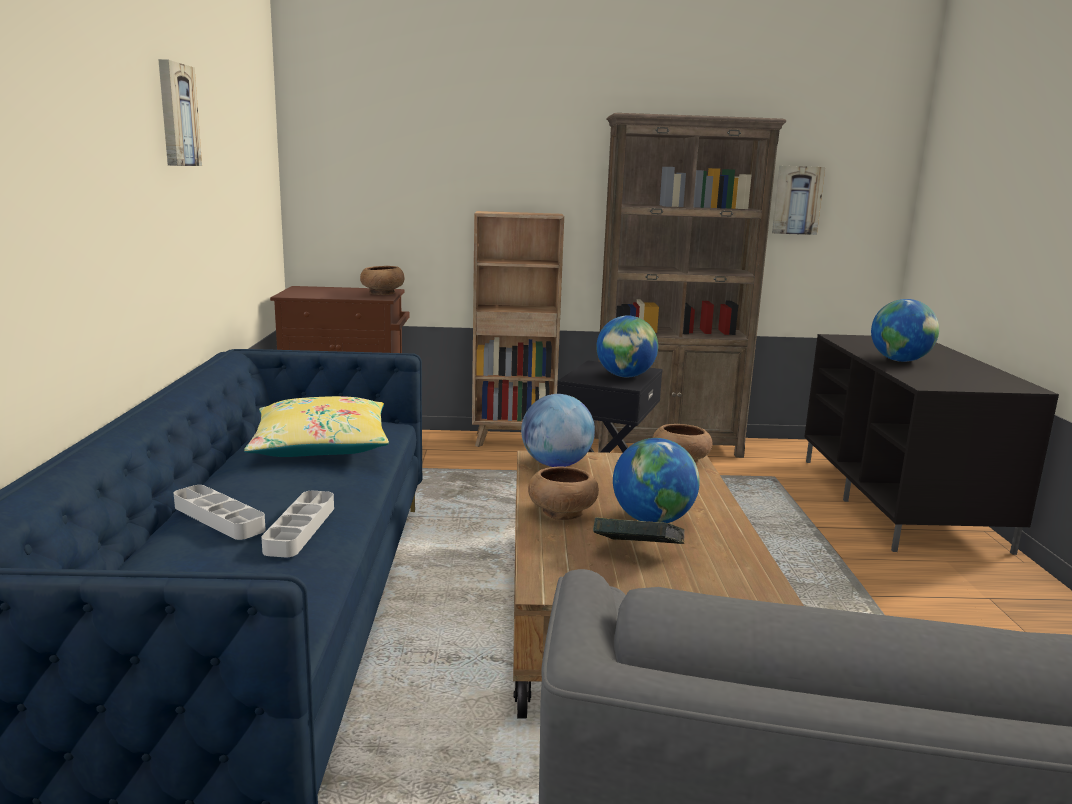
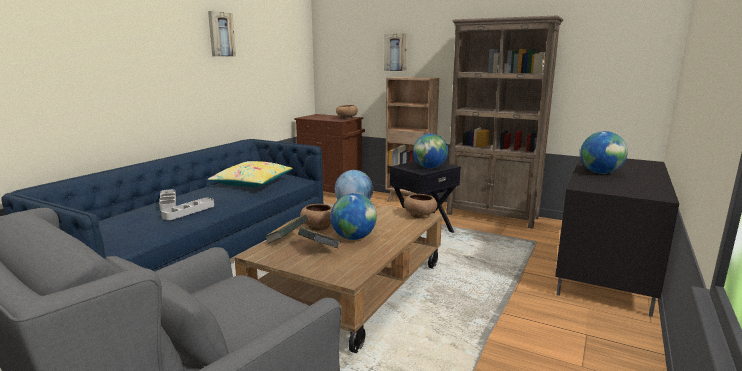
camera: 30 degrees right, 0 degrees up
picture [772,166,825,235] -> picture moved to [384,34,407,71]
none -> book [264,215,308,244]

